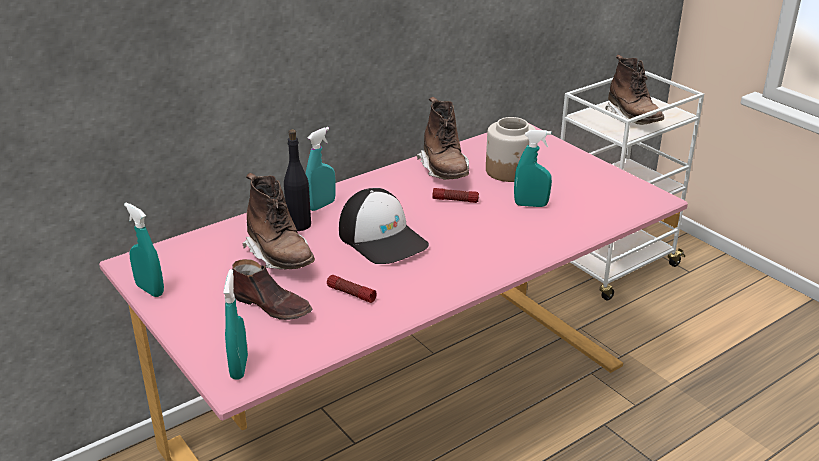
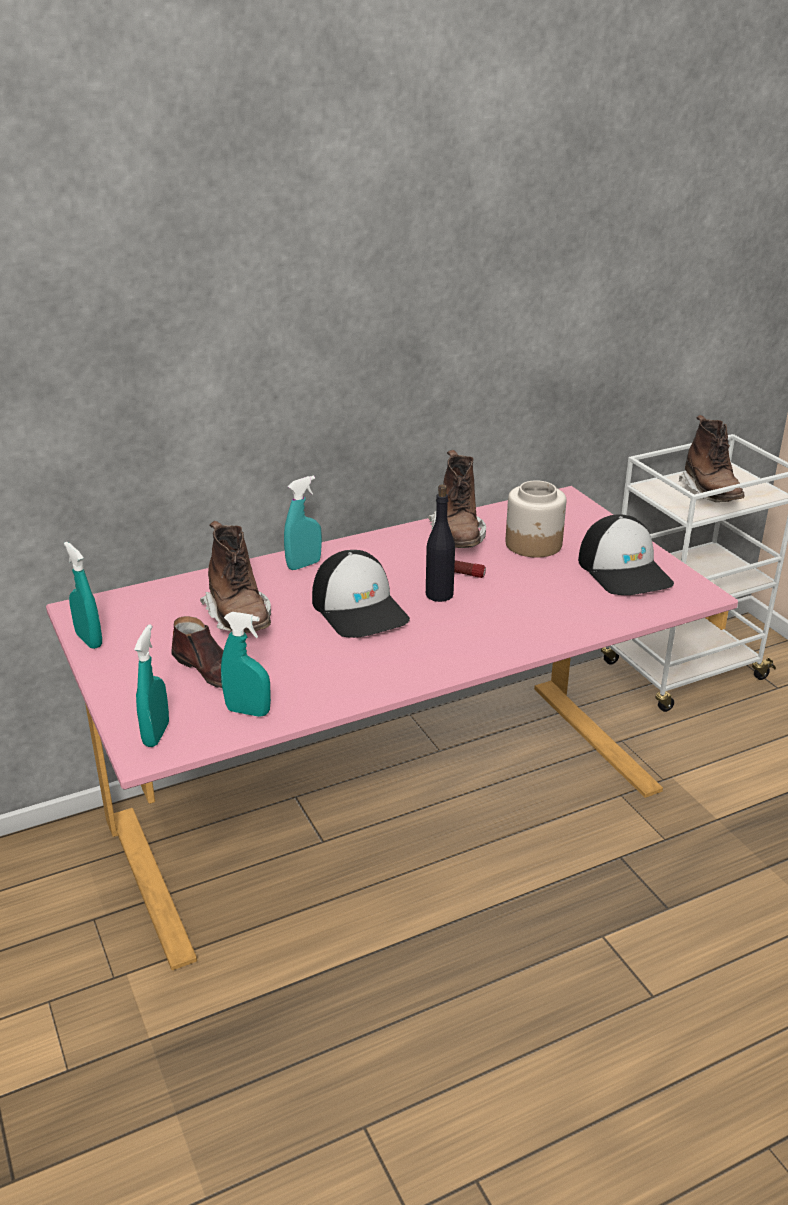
camera: 10 degrees right, 0 degrees up
black bottle [284,129,311,231] -> black bottle moved to [426,484,455,602]
flashlight [327,275,377,303] -> none
turquoise spray bottle [514,130,552,207] -> turquoise spray bottle moved to [221,612,271,717]
none -> cap [578,514,674,595]

